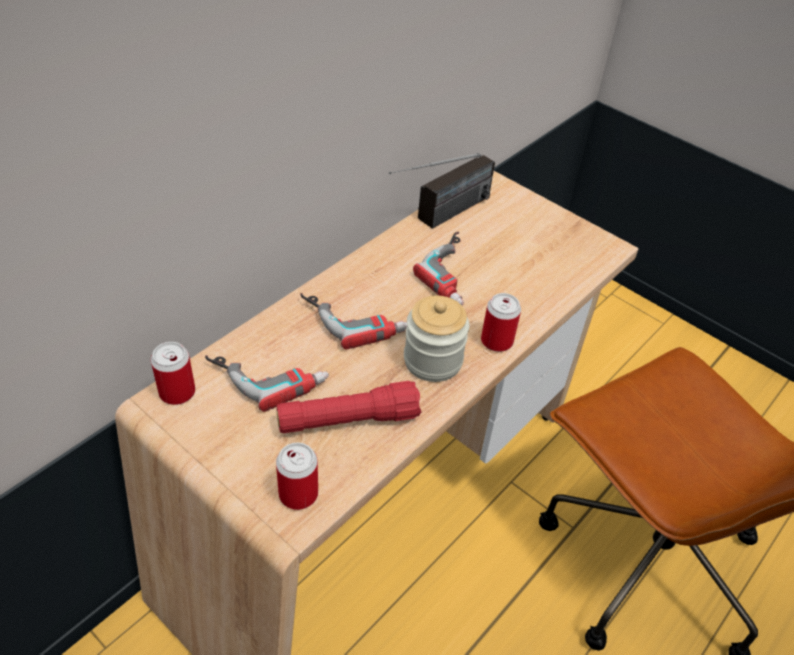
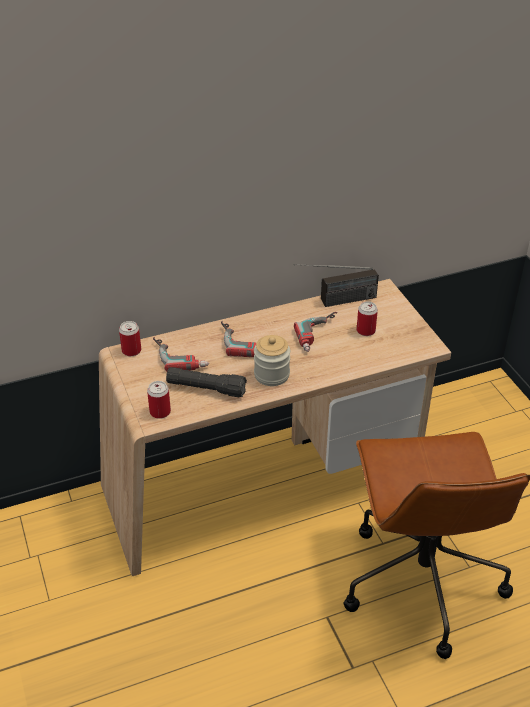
camera: 30 degrees right, 5 degrees down
red flashlight [277,381,421,433] -> black flashlight [166,367,247,397]
can [481,293,521,352] -> can moved to [357,301,378,336]

